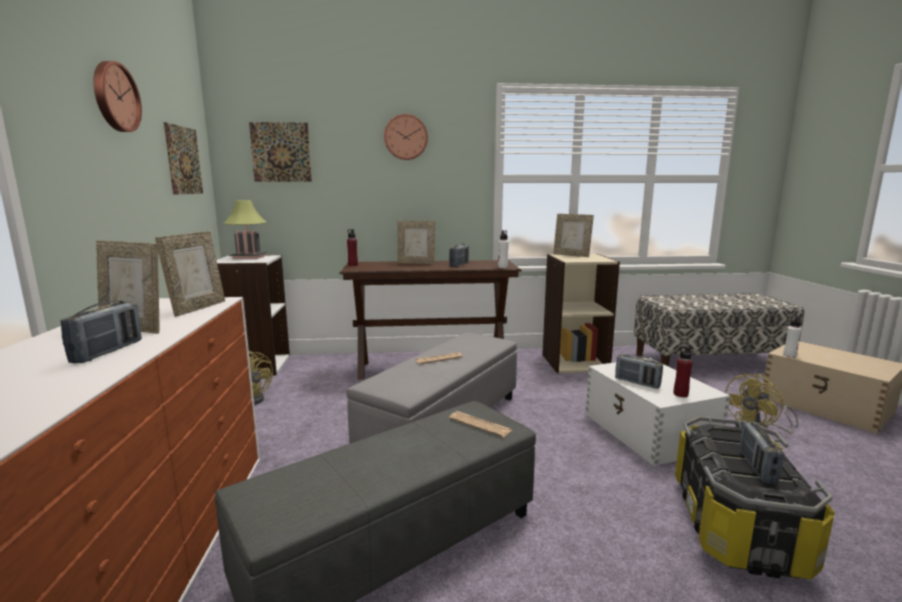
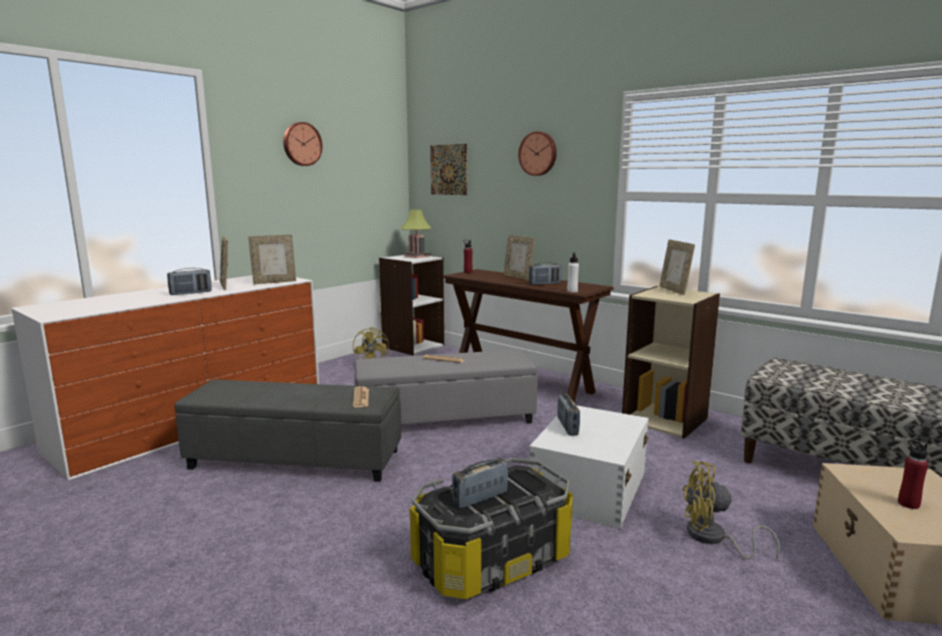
camera: 45 degrees right, 0 degrees up
picture [164,122,203,195] -> none
red bottle [674,346,693,397] -> red bottle moved to [898,440,928,509]
white bottle [783,315,801,358] -> none

